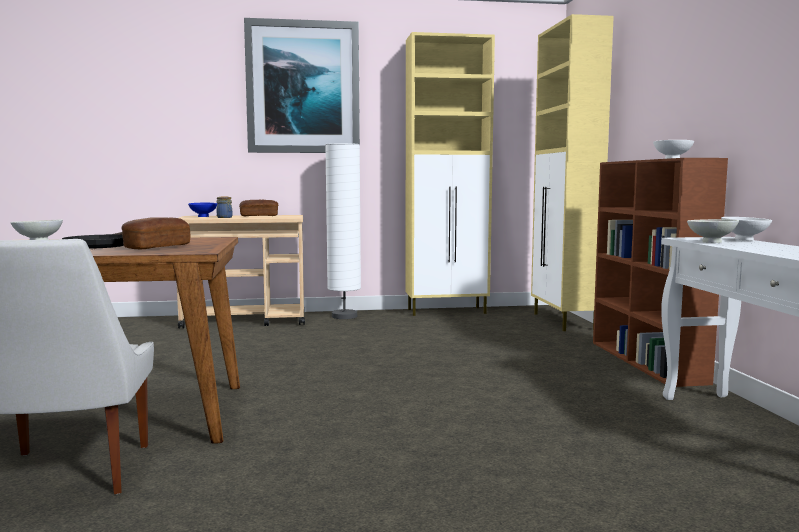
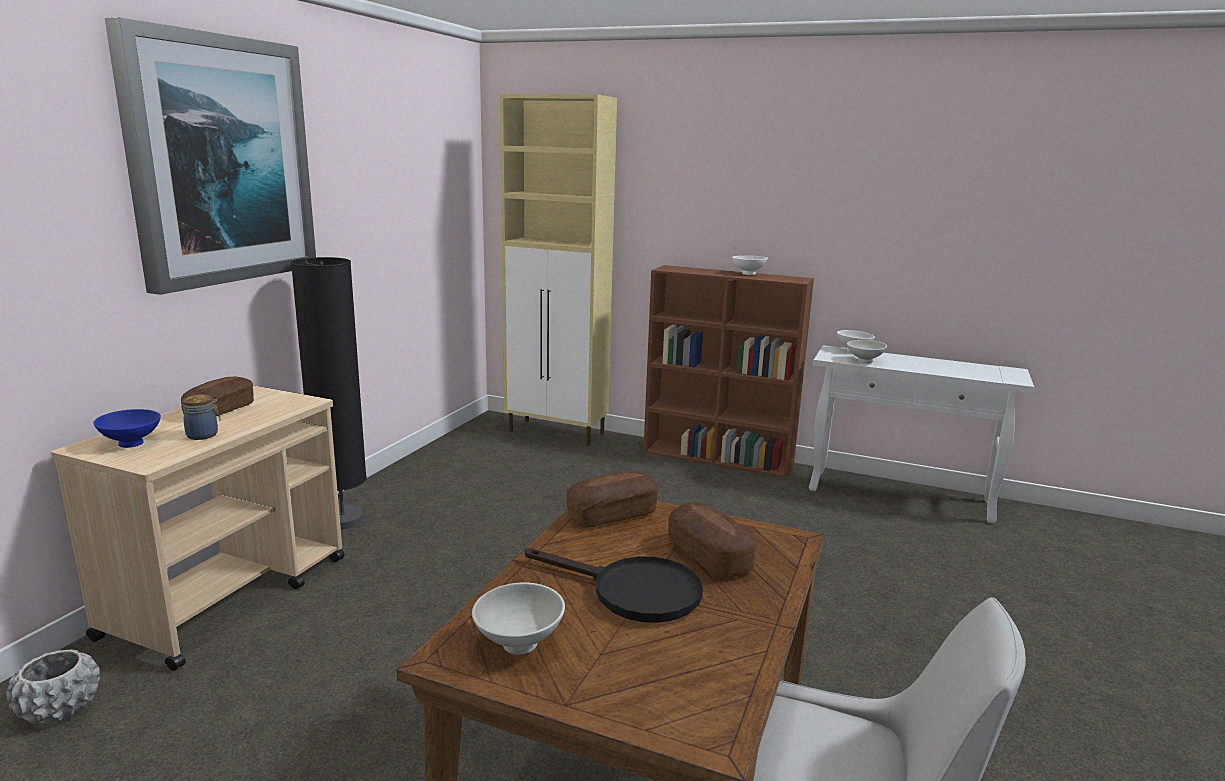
camera: 60 degrees left, 10 degrees up
white floor lamp [325,143,361,319] -> black floor lamp [291,257,367,529]
beige cabinet [405,32,495,316] -> none
none -> grey planter [6,649,100,724]
none -> bread [566,471,658,527]

